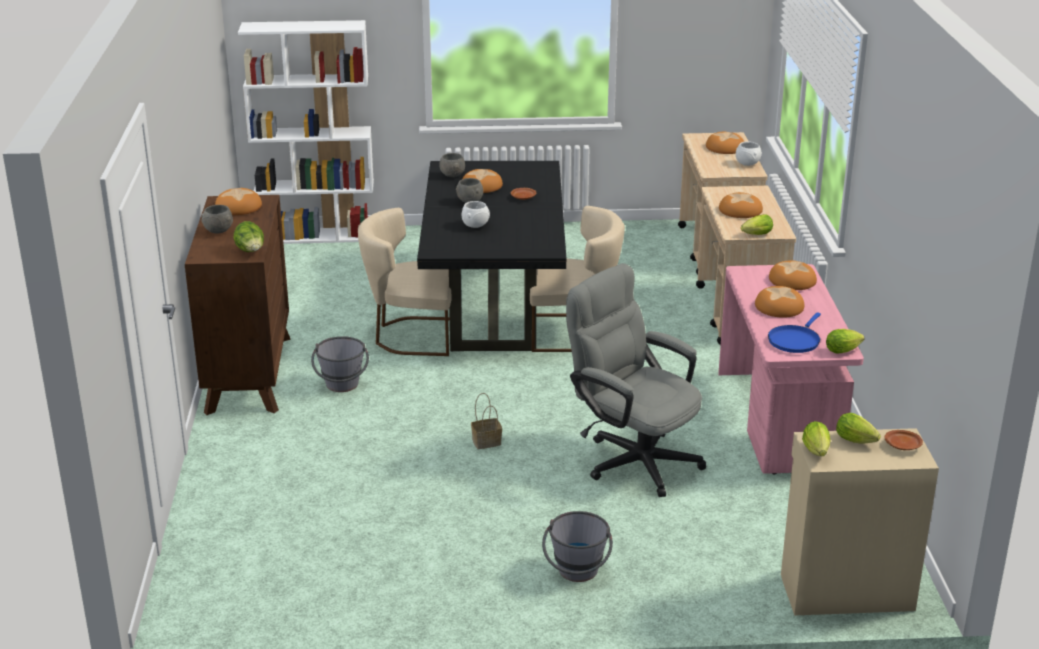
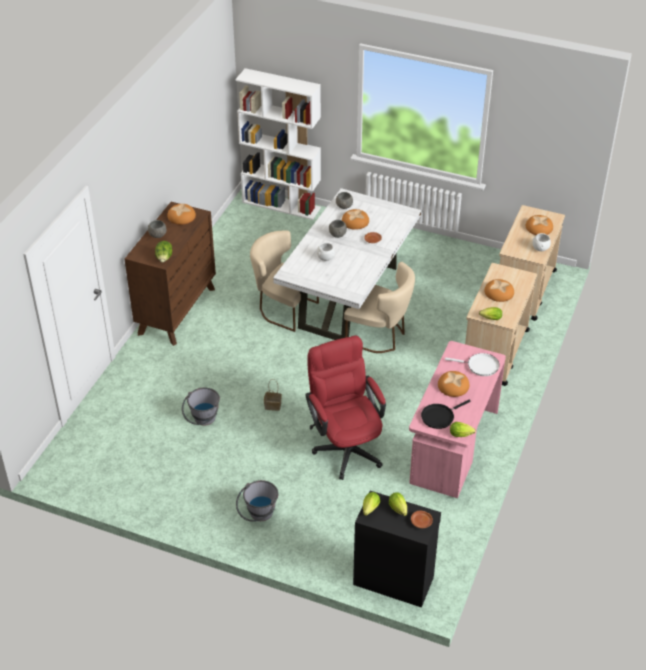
camera: 25 degrees right, 15 degrees up
grey bucket [311,336,369,392] -> grey bucket moved to [182,387,220,426]
black dining table [417,161,567,352] -> white dining table [273,188,421,340]
grey office chair [566,263,706,497] -> red office chair [305,335,386,480]
blue frying pan [768,312,821,353] -> black frying pan [421,400,471,429]
bread [769,260,817,290] -> white frying pan [445,353,500,376]
beige cabinet [781,428,939,616] -> black cabinet [353,491,441,608]

